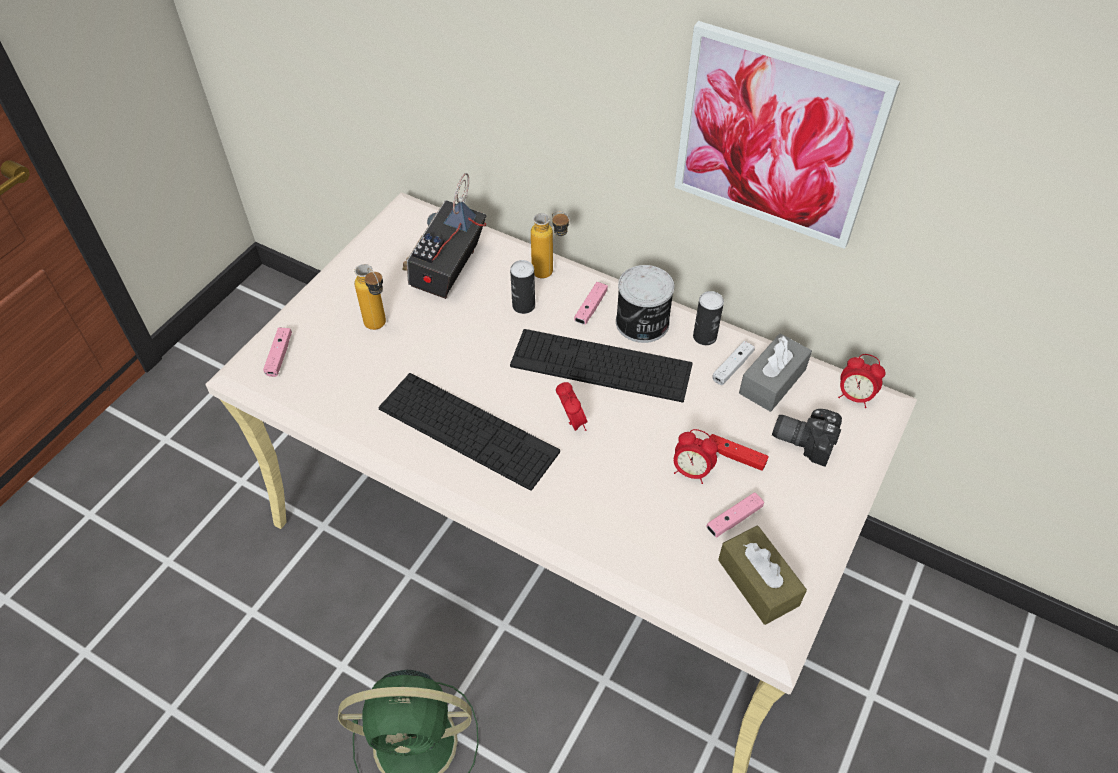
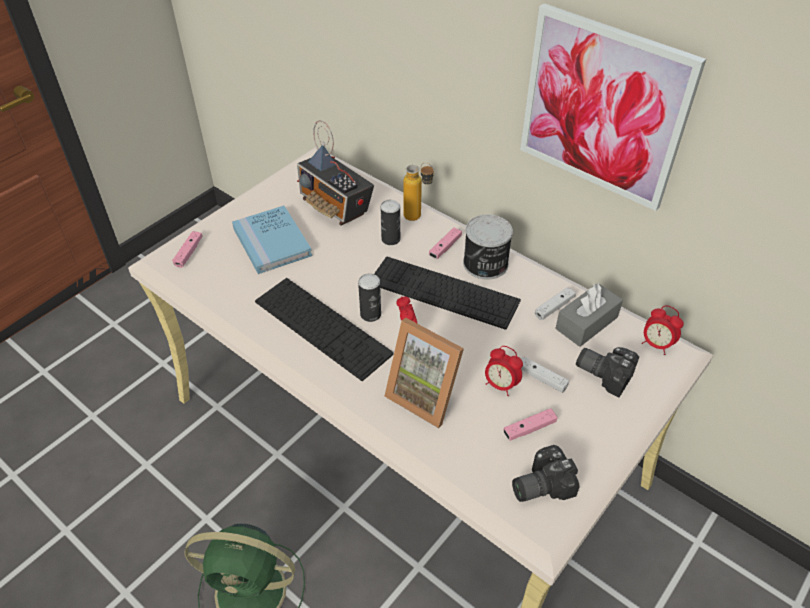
camera: 10 degrees right, 5 degrees down
bottle [354,264,386,330] -> blue book [232,205,312,274]
radio [402,173,486,299] -> radio turned 75 degrees counterclockwise [297,121,374,225]
can [693,291,724,345] -> can moved to [358,273,381,322]
red game controller [709,434,769,471] -> white game controller [521,357,569,393]
brown tissue box [718,526,807,625] -> camera [512,445,580,502]
none -> picture frame [384,318,464,428]

